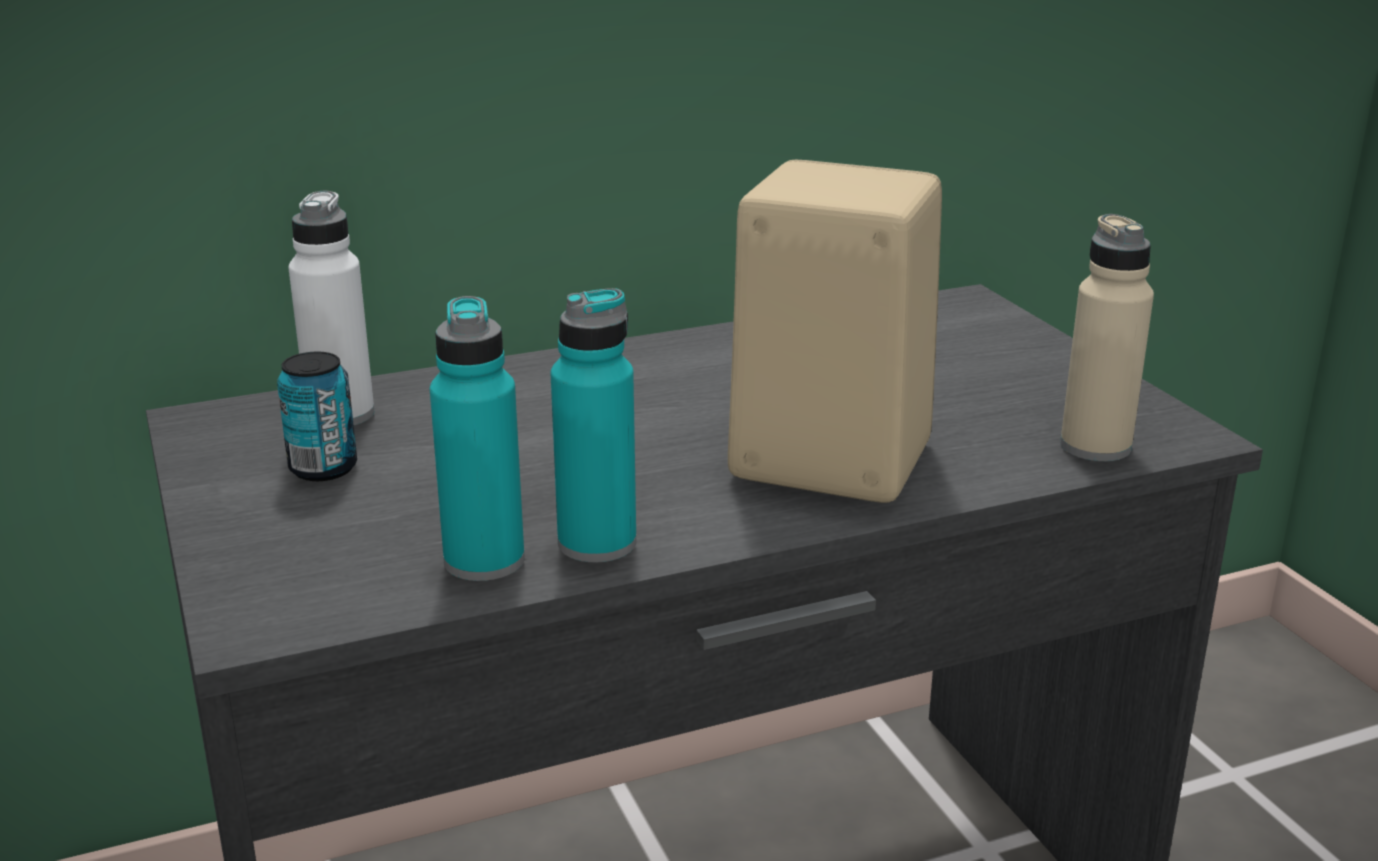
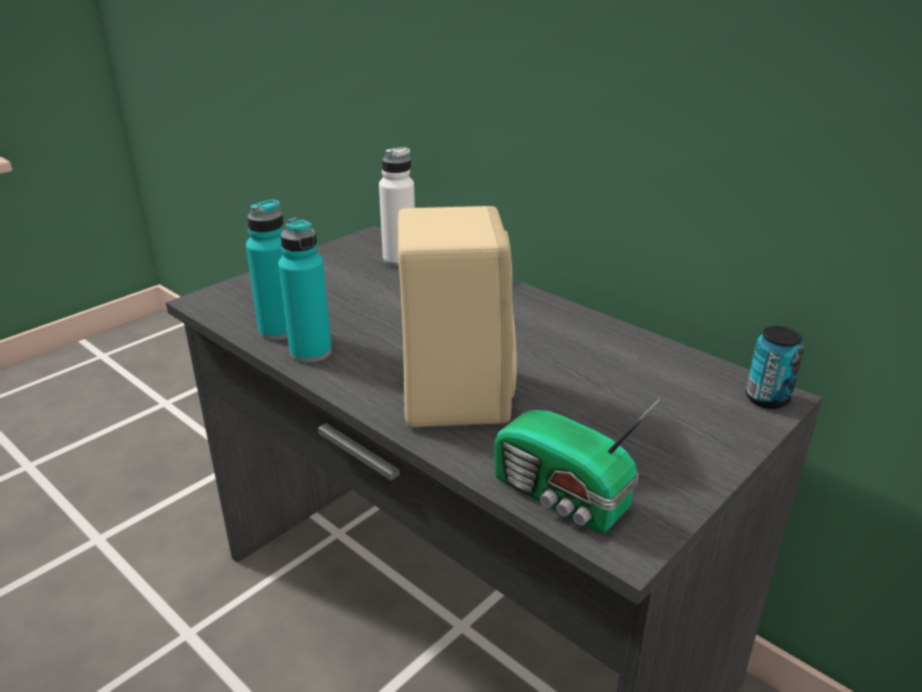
camera: 65 degrees right, 5 degrees up
can [277,352,357,481] -> can moved to [746,326,804,409]
beige bottle [1060,214,1154,462] -> radio [494,399,661,533]

